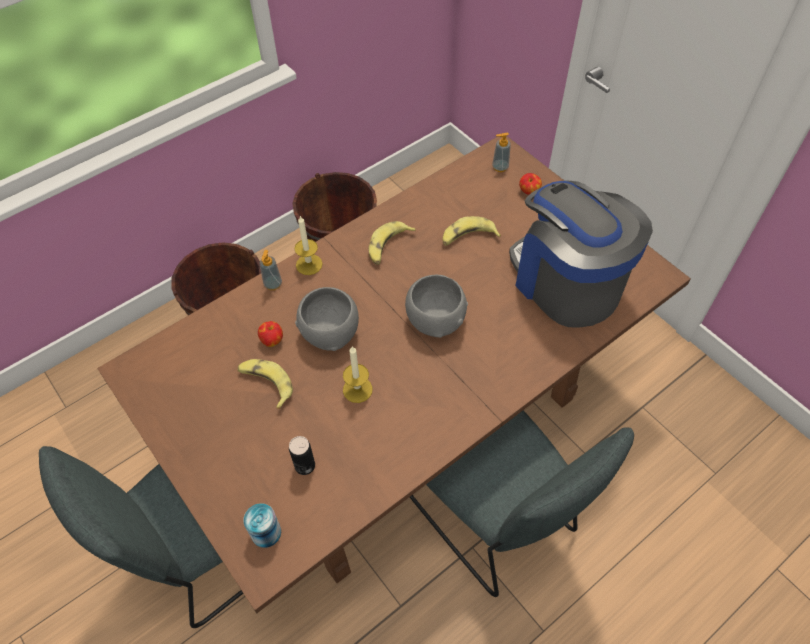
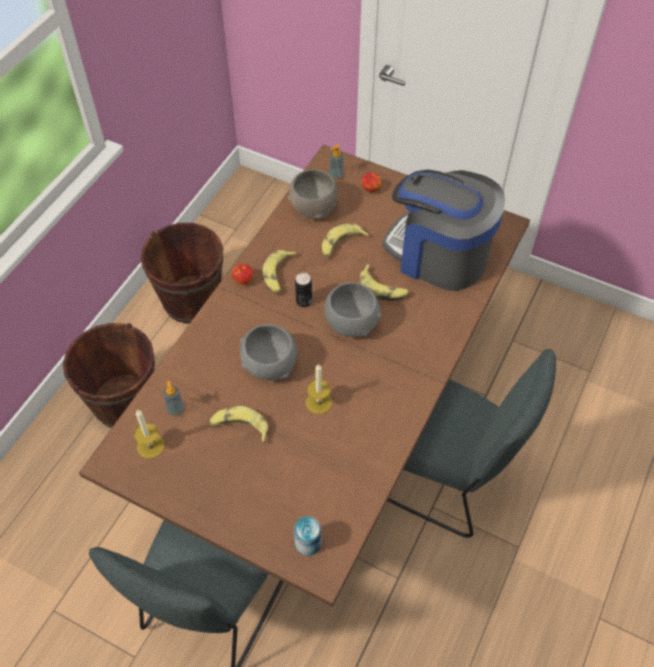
camera: 25 degrees left, 0 degrees up
apple [258,321,283,347] -> apple moved to [232,264,254,285]
soap dispenser [259,250,282,290] -> soap dispenser moved to [163,381,185,416]
can [289,436,315,475] -> can moved to [295,273,312,307]
candle [294,215,323,275] -> candle moved to [134,409,165,459]
none -> grey bowl [288,169,338,219]
none -> banana [360,264,409,301]

